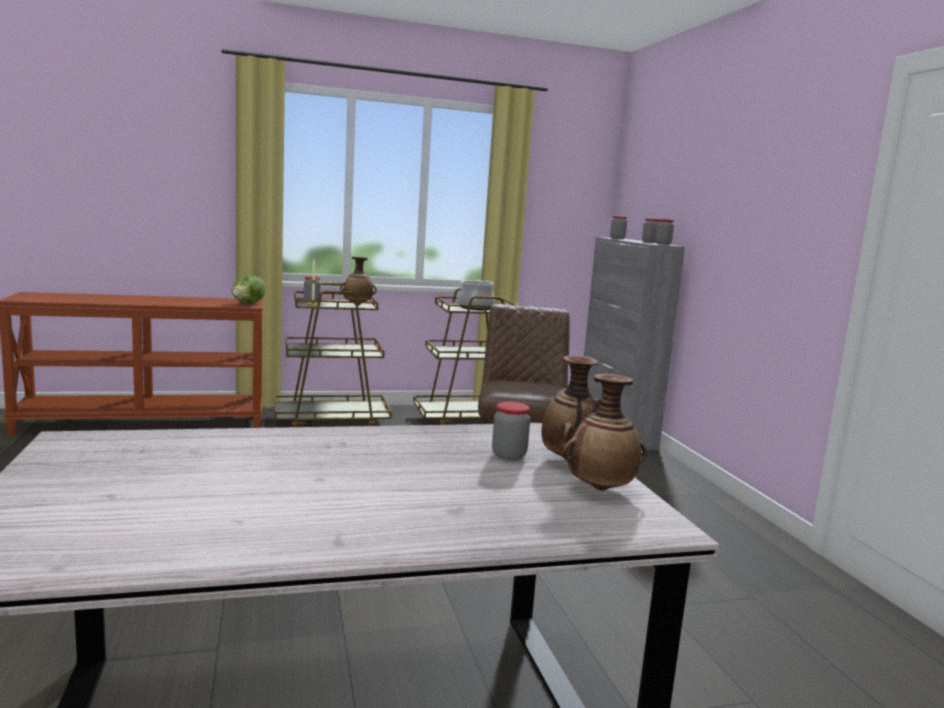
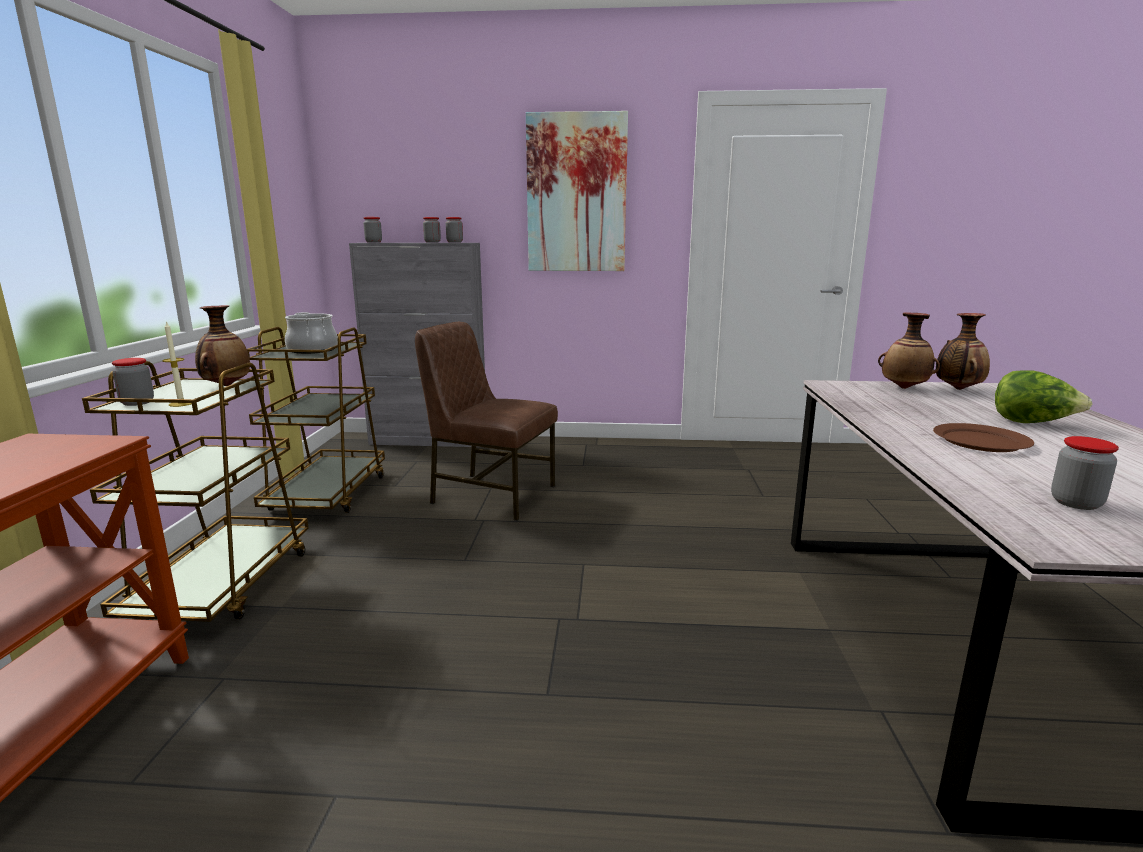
camera: 70 degrees left, 5 degrees up
lettuce [231,275,266,304] -> lettuce moved to [995,370,1092,423]
jar [492,402,530,460] -> jar moved to [1051,436,1119,510]
none -> picture [526,111,628,271]
none -> brown plate [933,423,1034,452]

